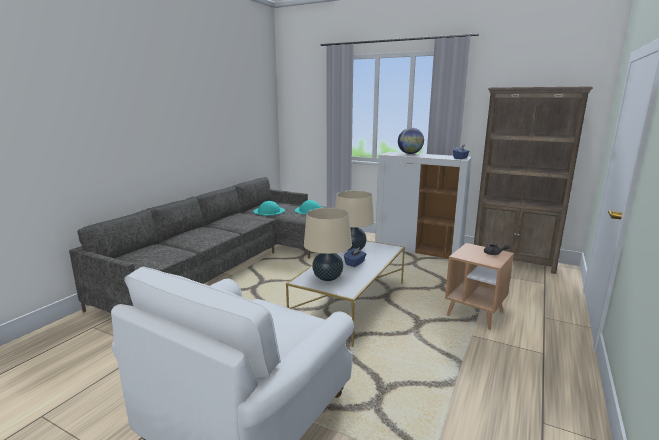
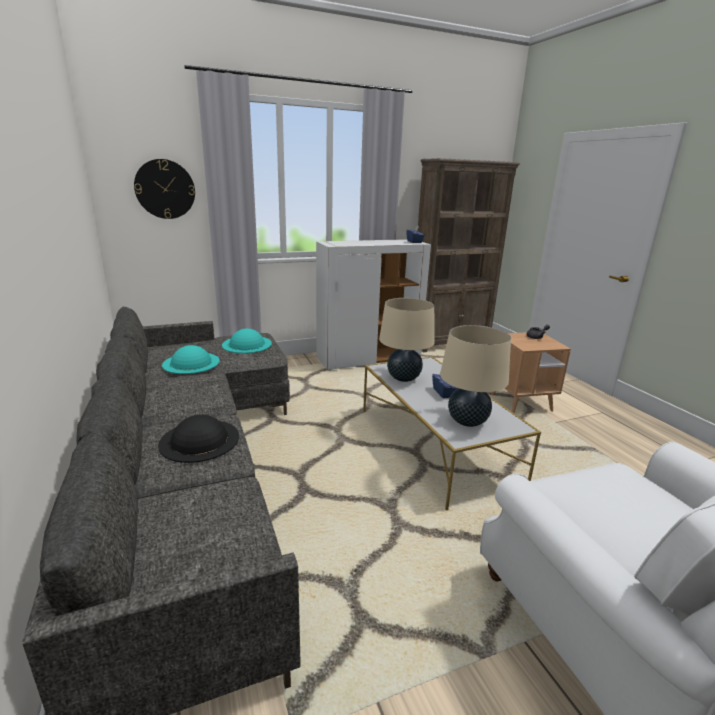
camera: 50 degrees left, 5 degrees up
globe [398,128,424,154] -> none
none -> wall clock [134,159,195,219]
none -> black hat [158,415,239,463]

